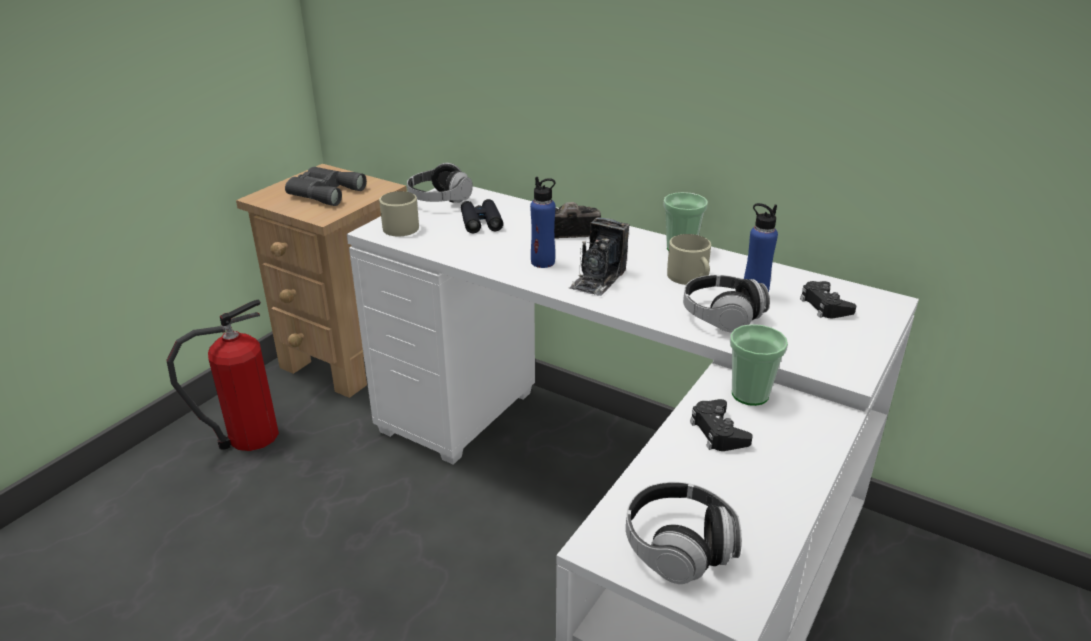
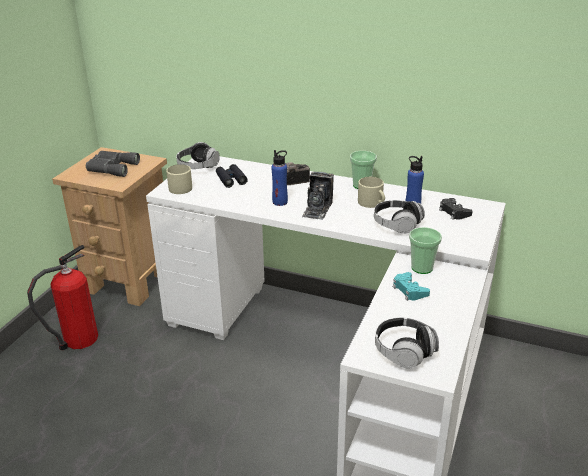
camera: 10 degrees left, 0 degrees up
black game controller [690,399,753,451] -> turquoise game controller [393,272,430,301]

